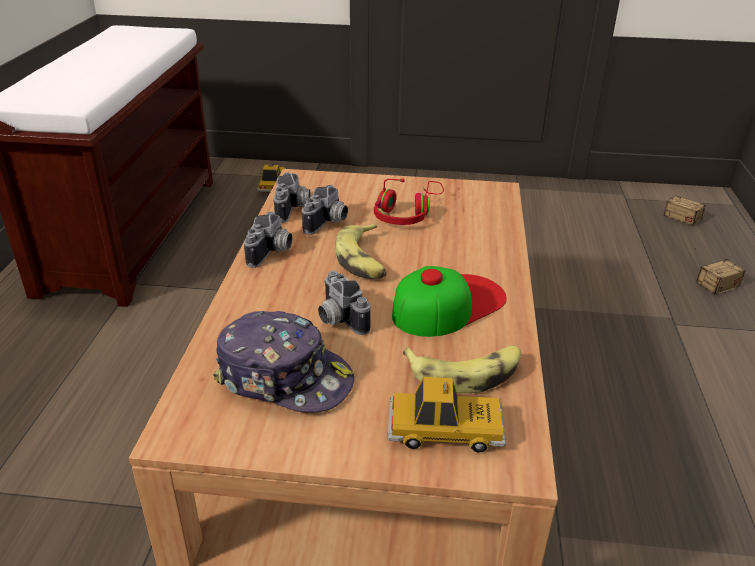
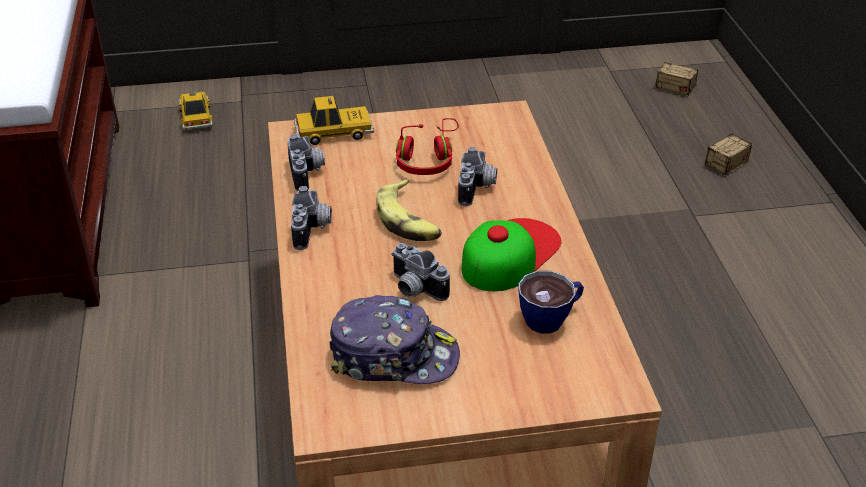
camera: 15 degrees left, 5 degrees up
camera [302,185,348,235] -> camera moved to [458,147,497,206]
toy car [388,377,506,453] -> toy car moved to [294,96,374,145]
banana [403,346,521,393] -> cup [518,271,584,334]

